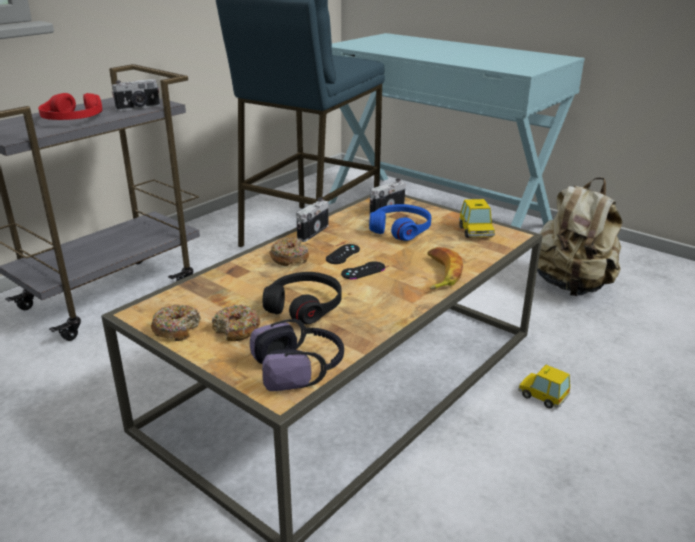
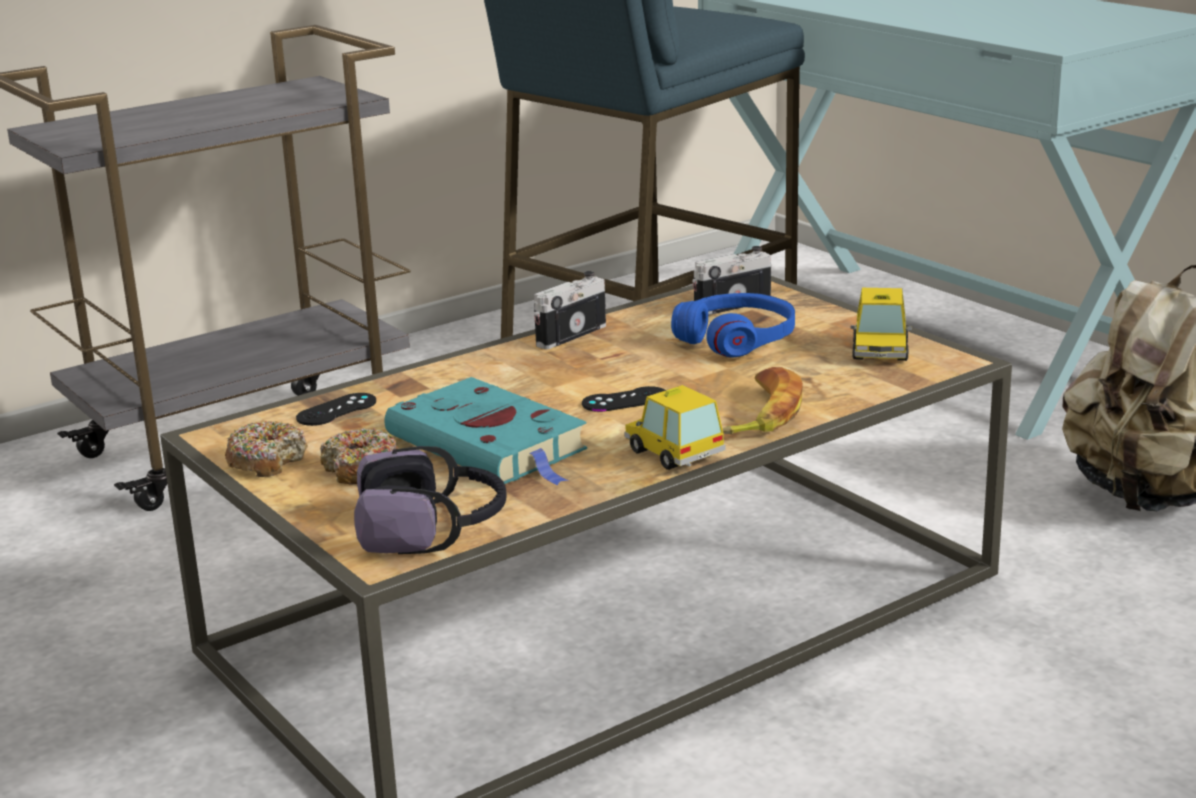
camera: 15 degrees right, 5 degrees down
red headphones [38,93,102,120] -> none
camera [111,79,160,111] -> none
black headphones [263,272,342,324] -> turquoise book [384,377,587,485]
donut [269,238,309,266] -> none
black game controller [326,244,360,264] -> black game controller moved to [296,393,376,426]
toy car [518,365,570,408] -> toy car moved to [624,385,726,470]

